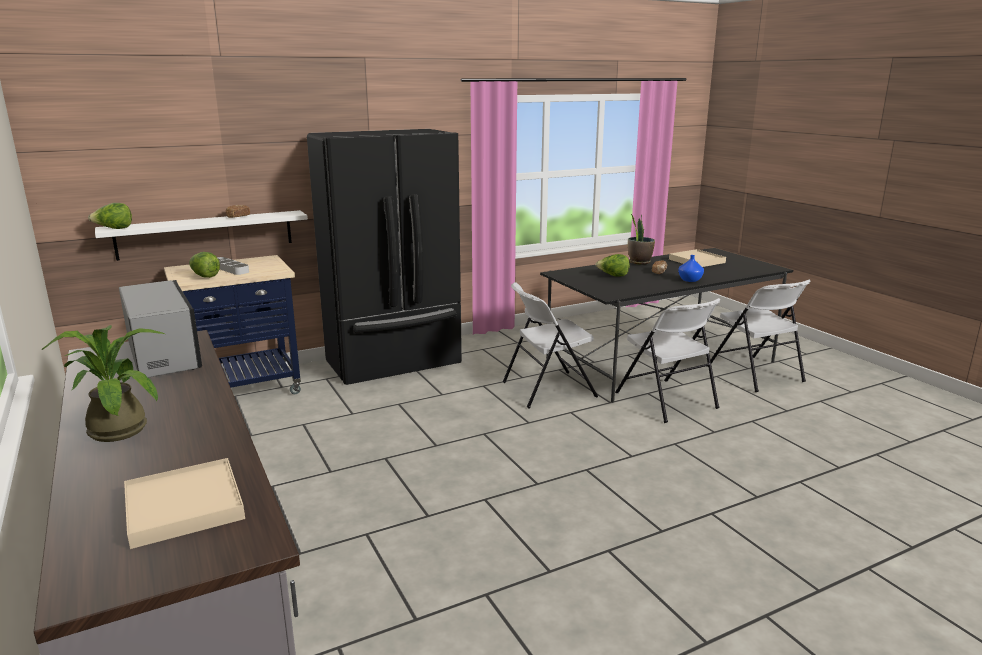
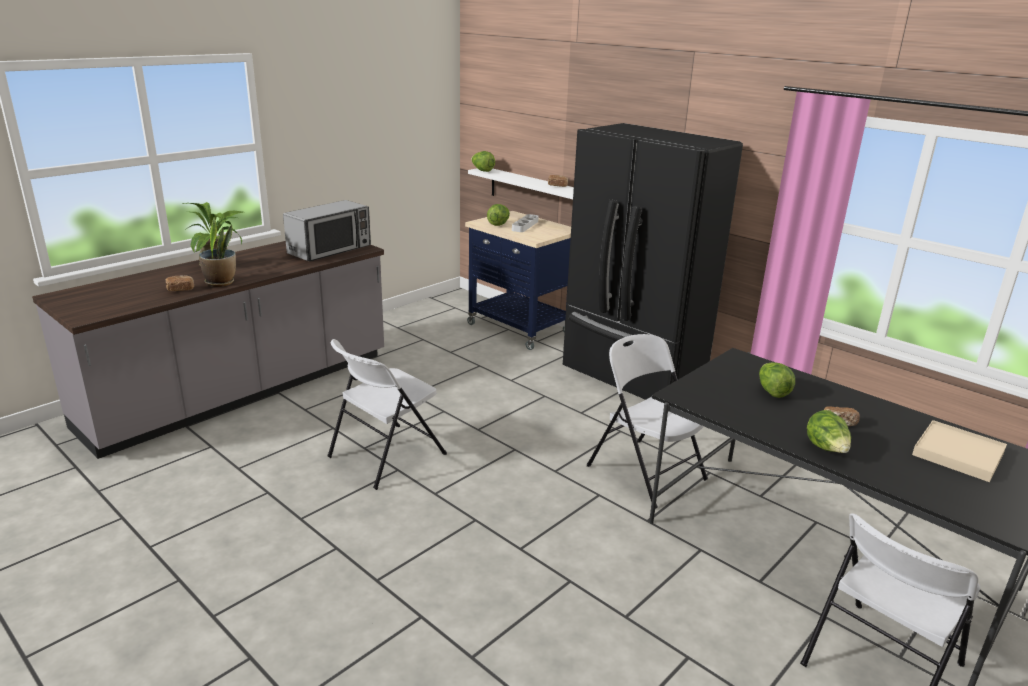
camera: 70 degrees right, 5 degrees up
beige tray [124,458,245,549] -> none
white chair [615,298,720,423] -> white chair moved to [328,339,447,490]
potted plant [628,214,655,265] -> potted plant moved to [199,218,236,287]
blue vase [678,255,704,282] -> lettuce [807,410,851,453]
none -> bread [166,275,194,291]

